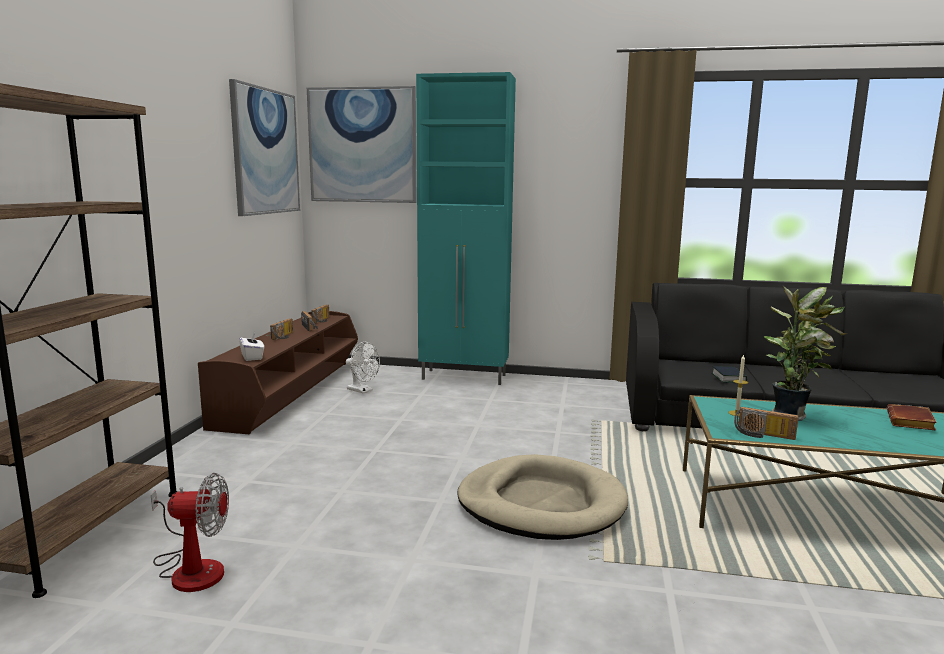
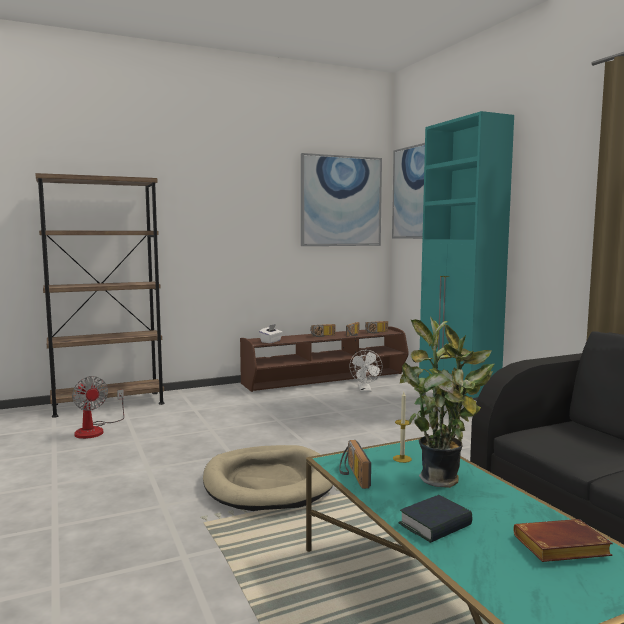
camera: 55 degrees right, 5 degrees down
book [712,366,747,383] -> book moved to [398,495,472,543]

